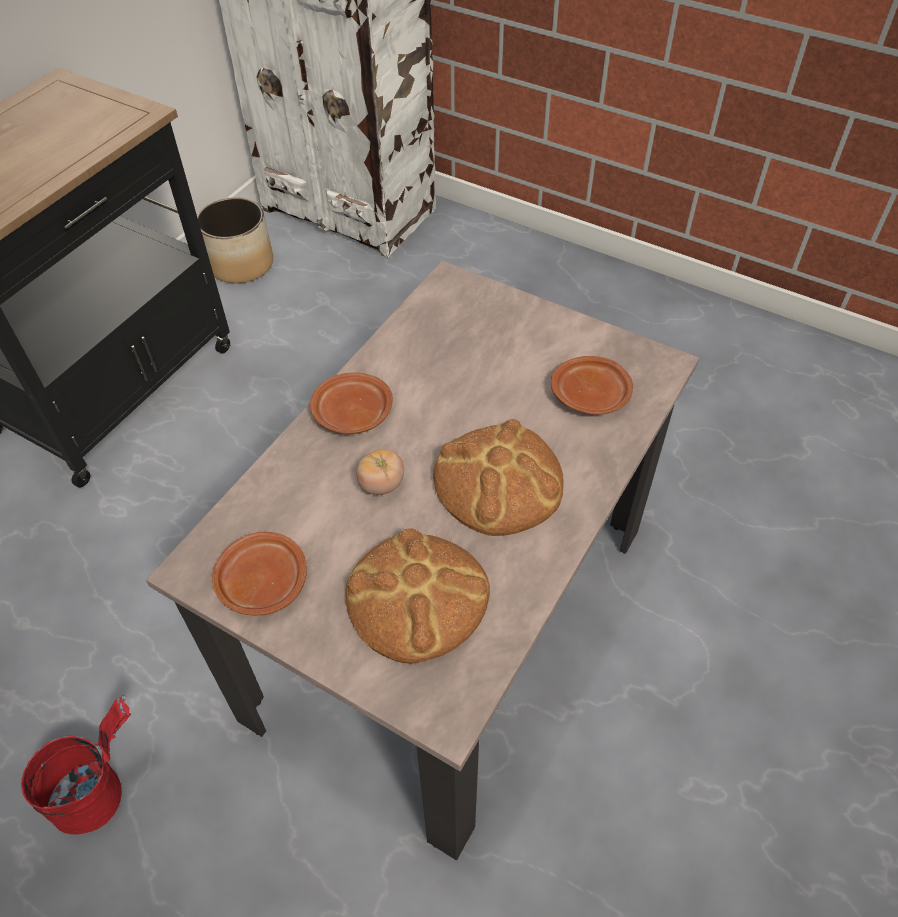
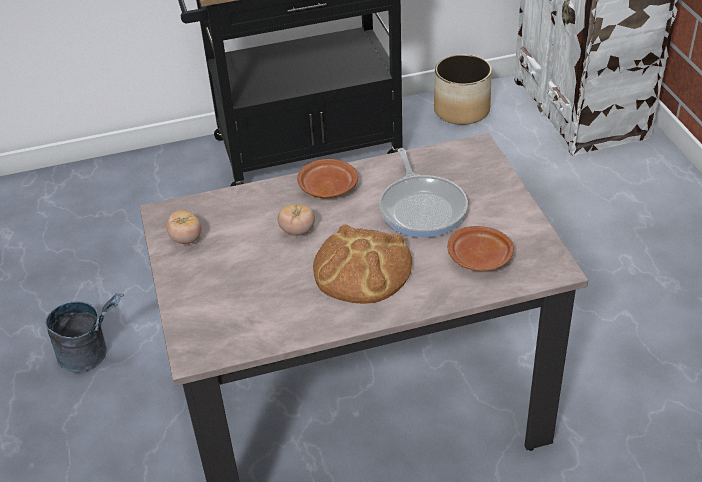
camera: 45 degrees right, 10 degrees down
red bucket [21,695,131,835] -> grey bucket [45,293,124,373]
brown plate [212,532,307,616] -> tomato [166,210,201,244]
bread [346,528,490,664] -> none
none -> frying pan [379,148,468,237]

